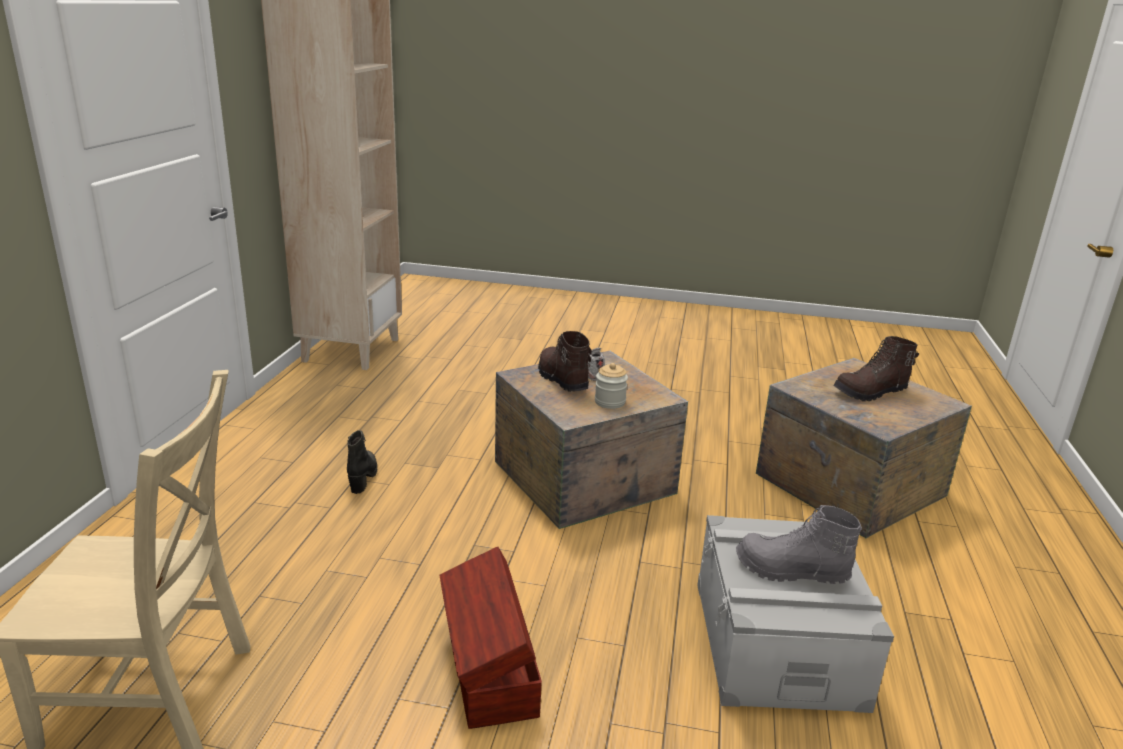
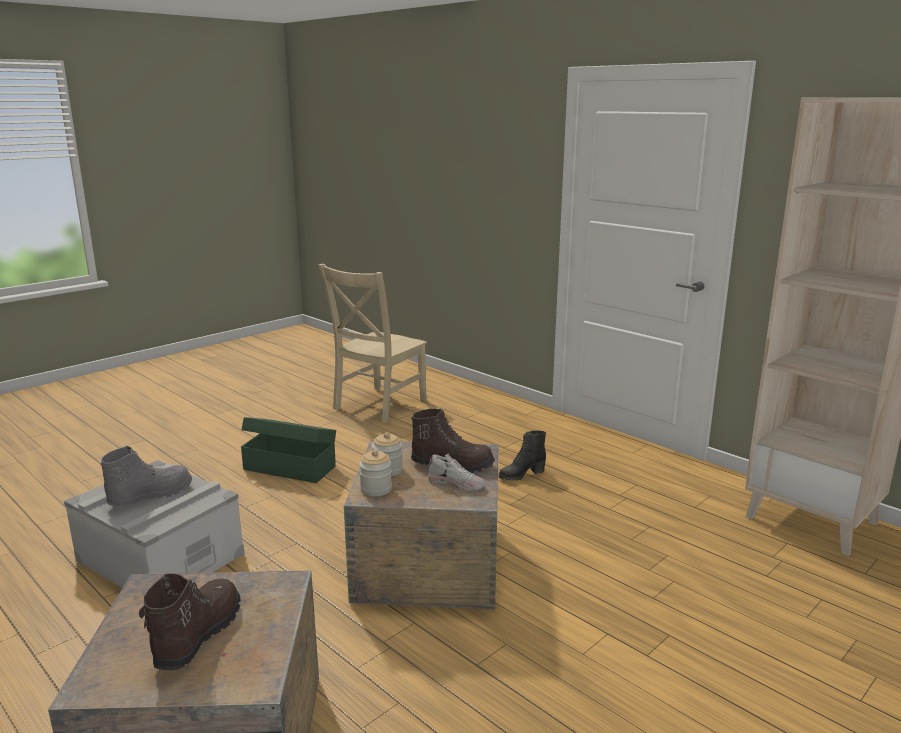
camera: 125 degrees right, 5 degrees down
black boot [347,430,377,494] -> black boot turned 120 degrees clockwise [499,430,546,480]
brown storage box [440,547,542,729] -> green storage box [241,417,336,483]
none -> jar [359,450,392,496]

